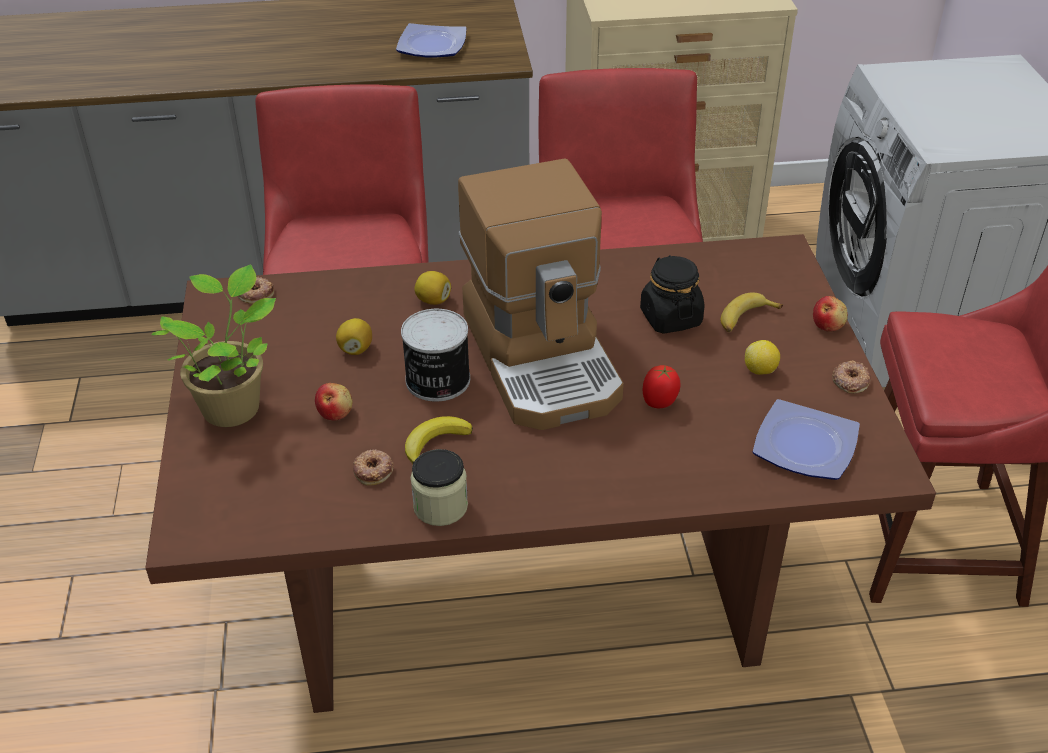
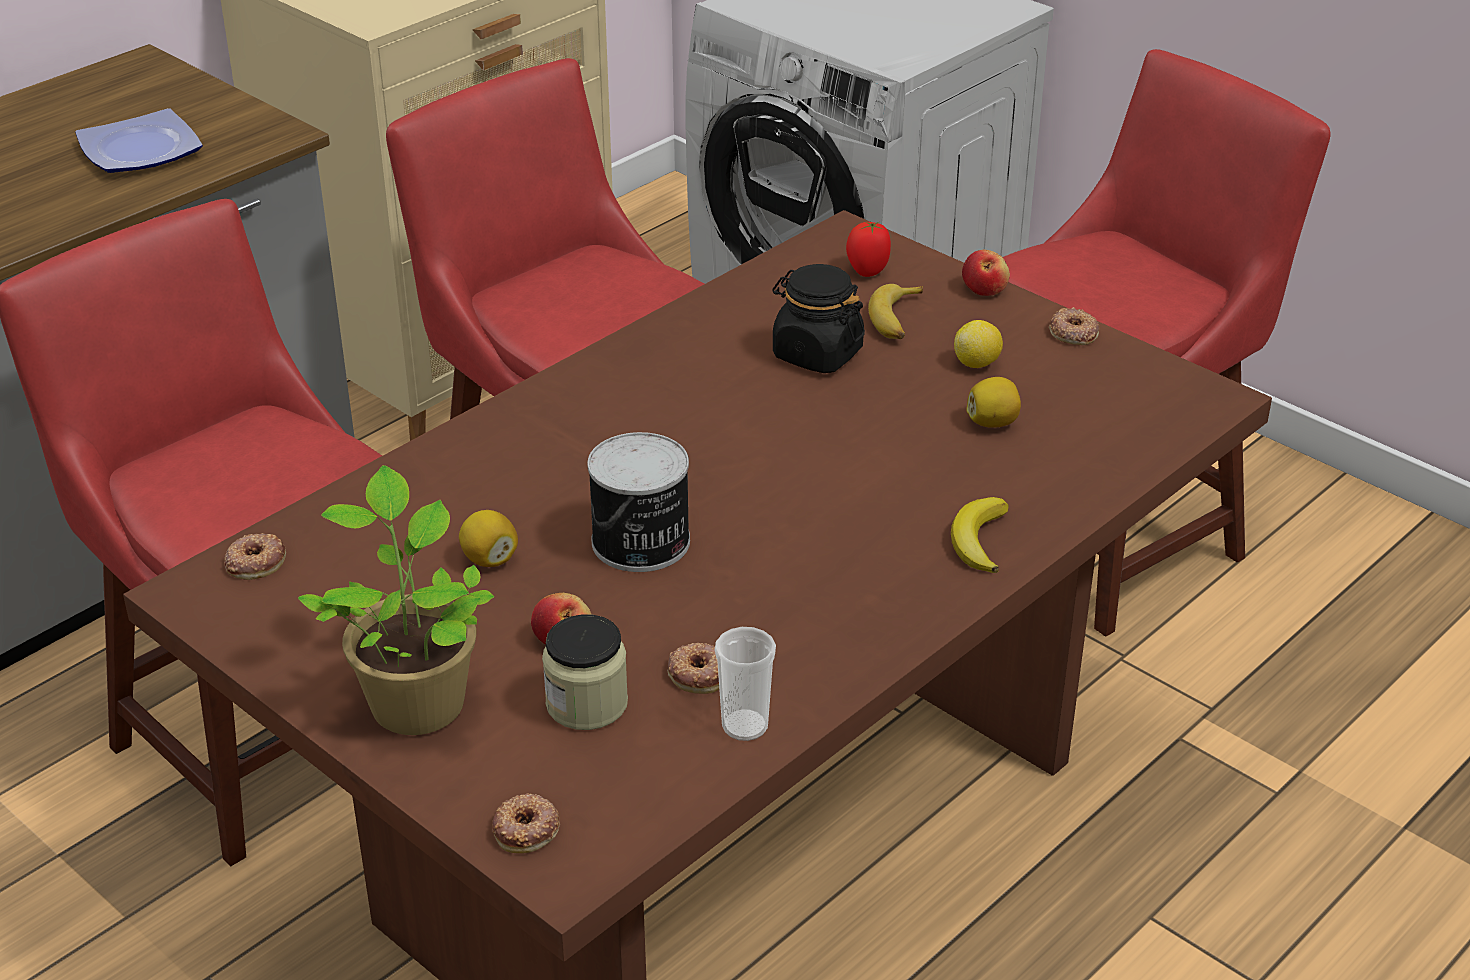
camera: 40 degrees left, 5 degrees down
banana [405,416,473,464] -> banana moved to [951,497,1009,573]
jar [411,449,468,526] -> jar moved to [542,614,628,730]
lemon [414,271,451,305] -> lemon moved to [966,377,1021,428]
coffee machine [458,158,624,430] -> none
tomato [643,365,680,408] -> tomato moved to [846,222,891,277]
plate [752,399,860,480] -> none
none -> donut [492,793,560,854]
none -> cup [715,627,776,741]

